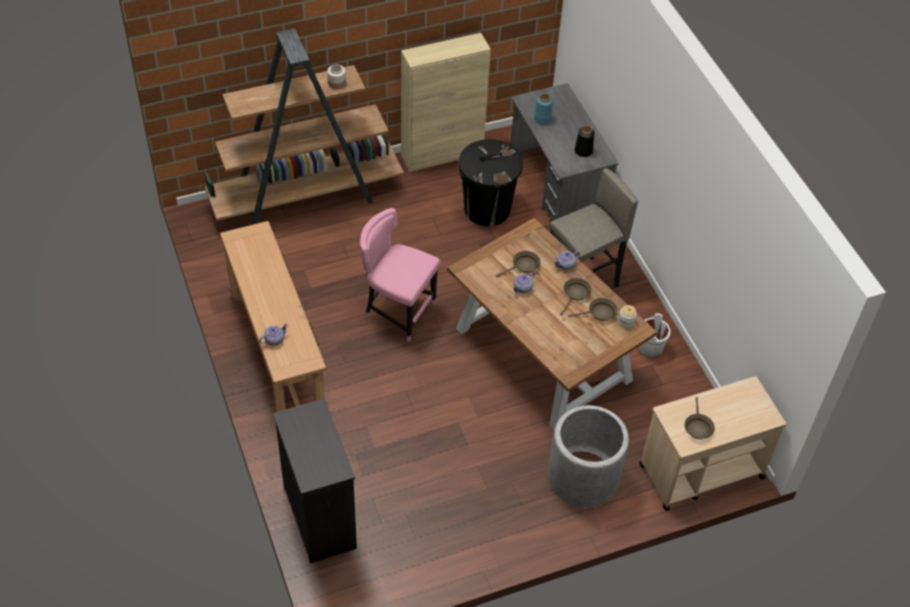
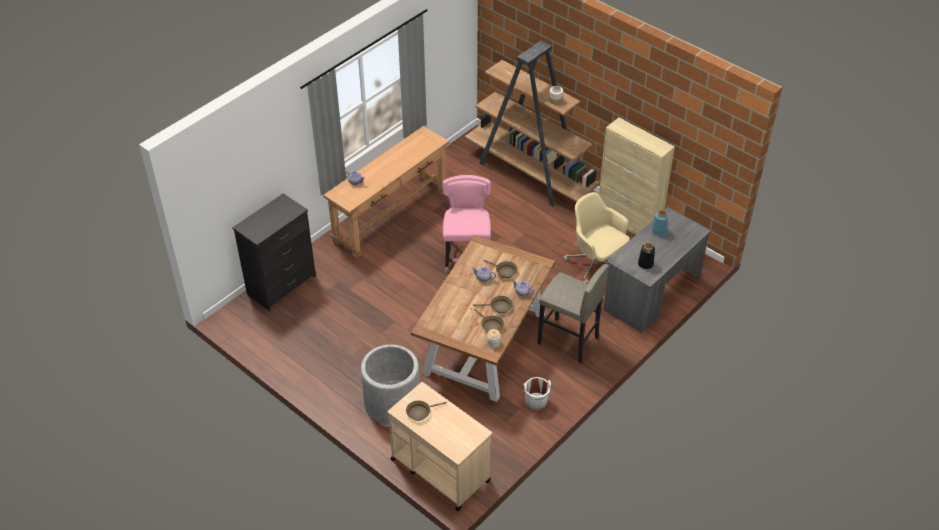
camera: 65 degrees right, 5 degrees down
black trash can [459,139,523,226] -> beige office chair [563,192,630,284]

